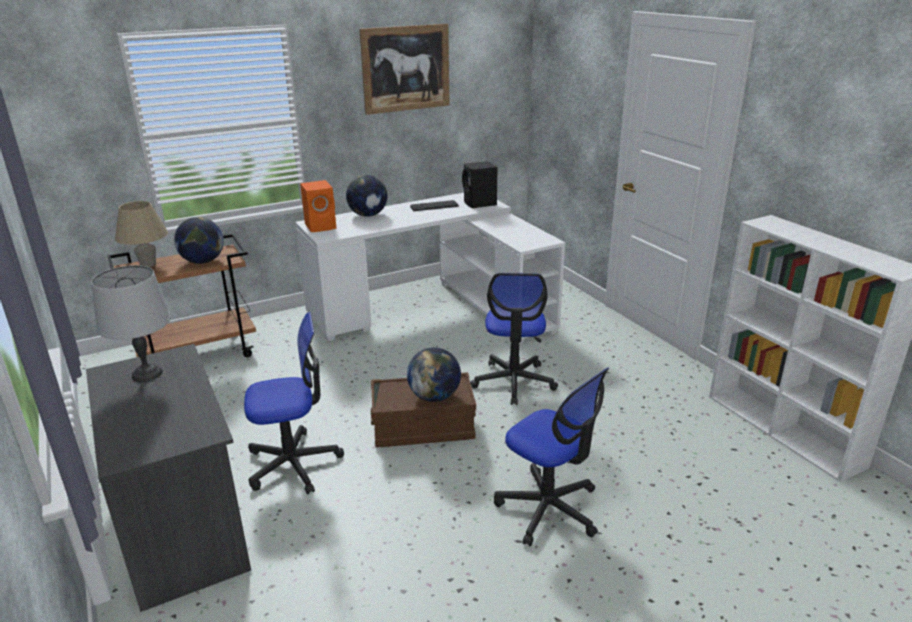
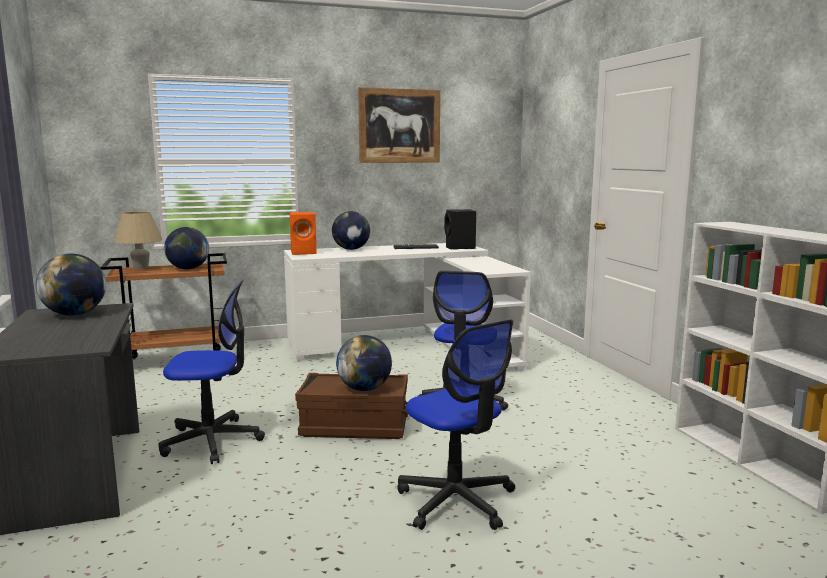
camera: 10 degrees right, 15 degrees down
grey table lamp [91,265,171,382] -> globe [36,254,106,316]

